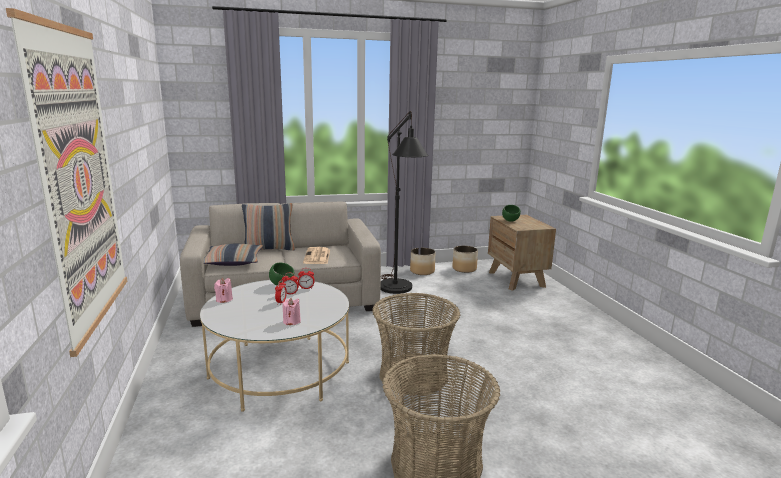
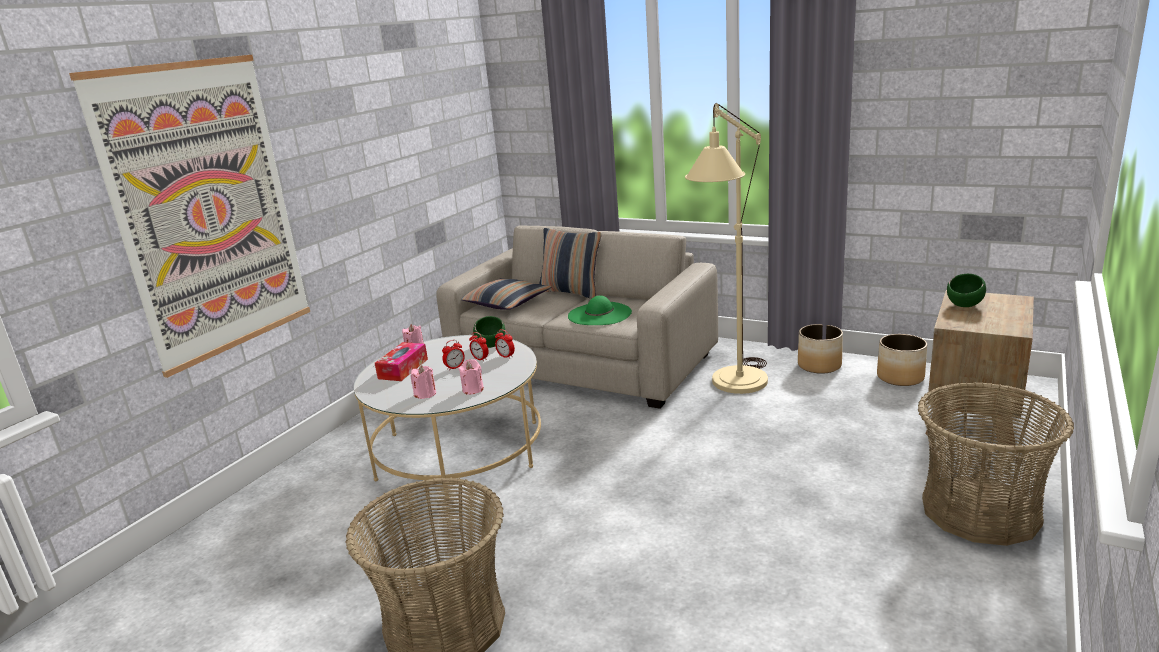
camera: 45 degrees right, 5 degrees up
newspaper [303,247,330,264] -> green hat [568,296,632,325]
basket [372,292,460,395] -> basket moved to [918,382,1074,546]
black floor lamp [381,111,428,294] -> beige floor lamp [685,103,768,394]
none -> tissue box [375,342,428,381]
none -> pink candle [458,359,484,394]

